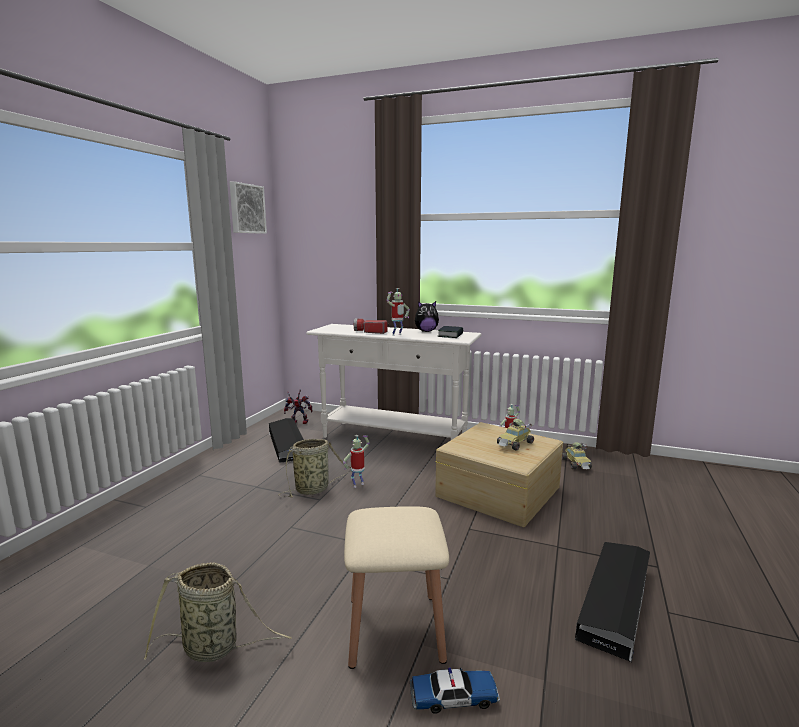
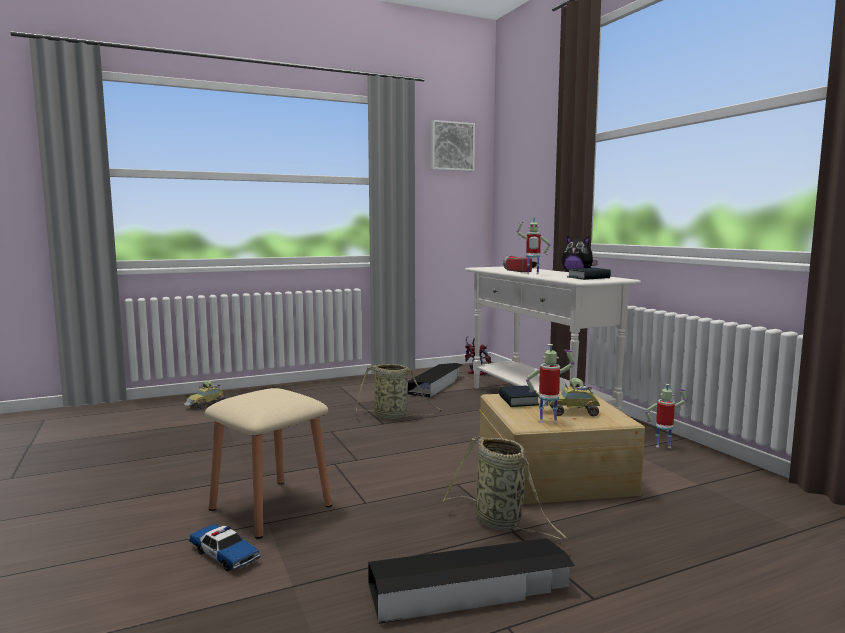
camera: 45 degrees right, 5 degrees down
basket [144,562,292,662] -> basket moved to [443,436,568,540]
toy robot [343,435,370,488] -> toy robot moved to [526,344,575,424]
toy car [562,442,592,469] -> toy car moved to [184,381,226,409]
none -> book [499,386,539,407]

